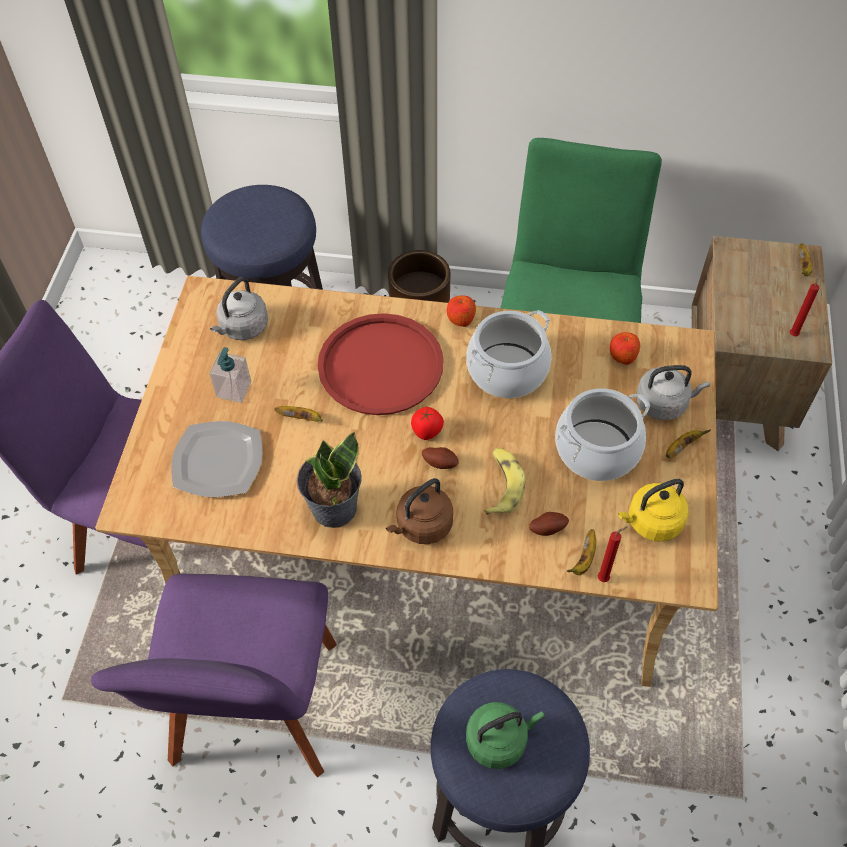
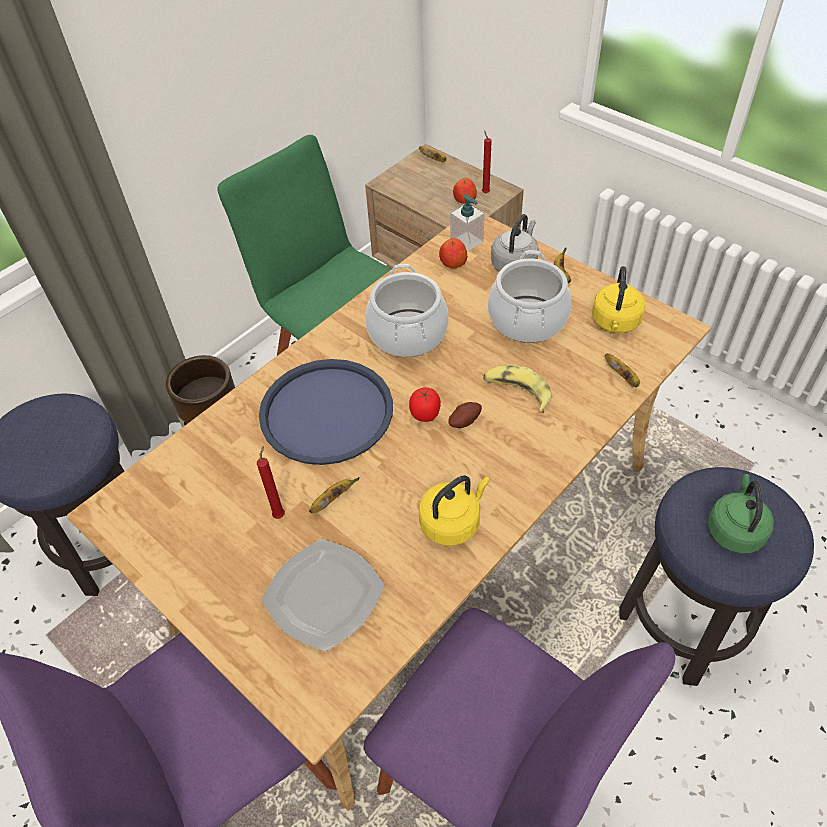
camera: 55 degrees left, 5 degrees down
soap dispenser [209,347,251,403] -> soap dispenser moved to [450,194,485,252]
grey kettle [210,277,268,340] -> none
potted plant [297,432,362,528] -> yellow kettle [419,475,490,546]
red tray [318,313,444,415] -> blue tray [259,359,393,465]
brown kettle [386,478,453,544] -> none
apple [447,295,476,327] -> apple moved to [453,178,477,204]
potato [529,512,569,536] -> none
red candle [597,526,627,582] -> red candle moved to [257,446,285,519]

